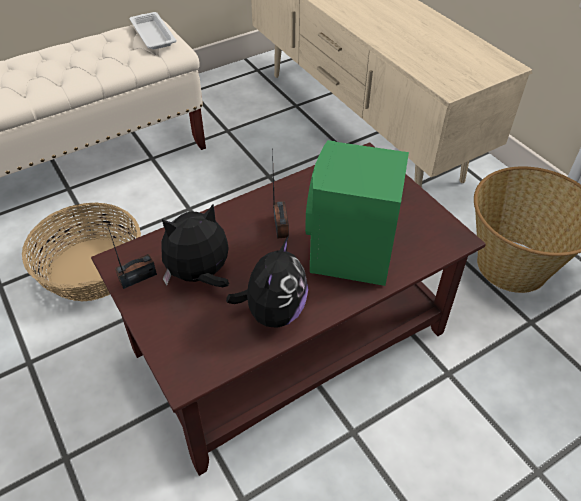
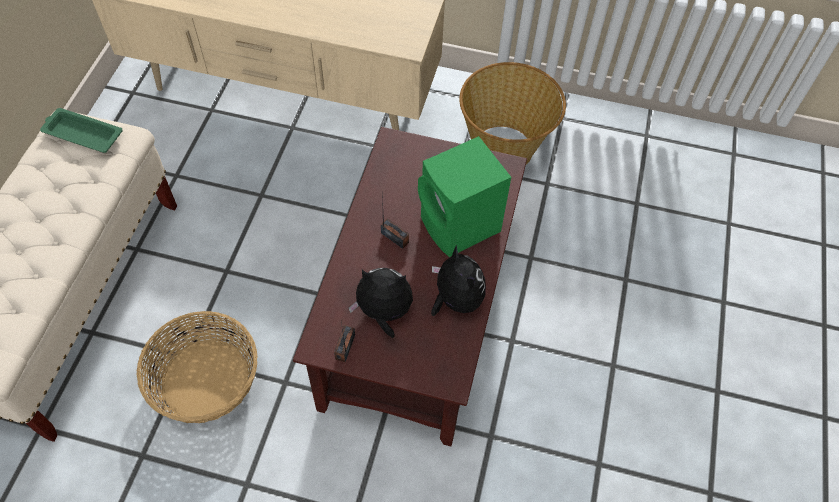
camera: 45 degrees left, 10 degrees up
white tray [129,12,176,50] -> green tray [40,108,123,153]
plush toy [161,205,229,287] -> plush toy turned 75 degrees clockwise [349,268,413,338]

